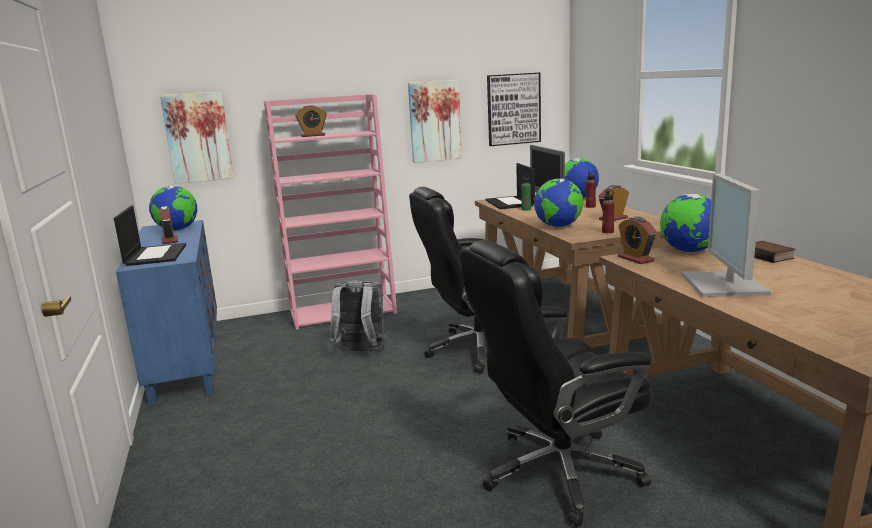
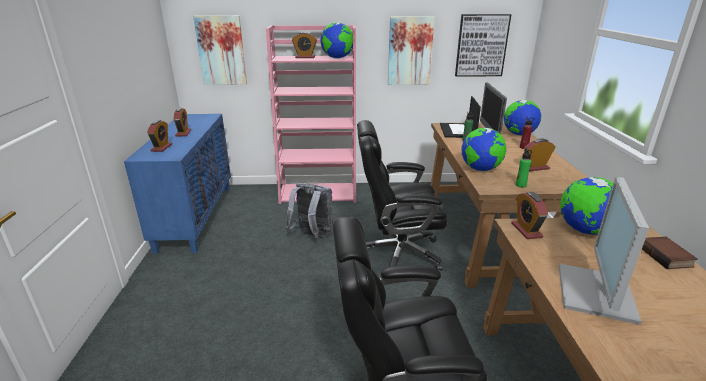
camera: 15 degrees right, 10 degrees up
laptop [114,205,186,266] -> alarm clock [147,120,172,152]
globe [149,186,197,231] -> globe moved to [320,22,353,59]
red bottle [602,190,615,233] -> green bottle [516,148,532,188]

